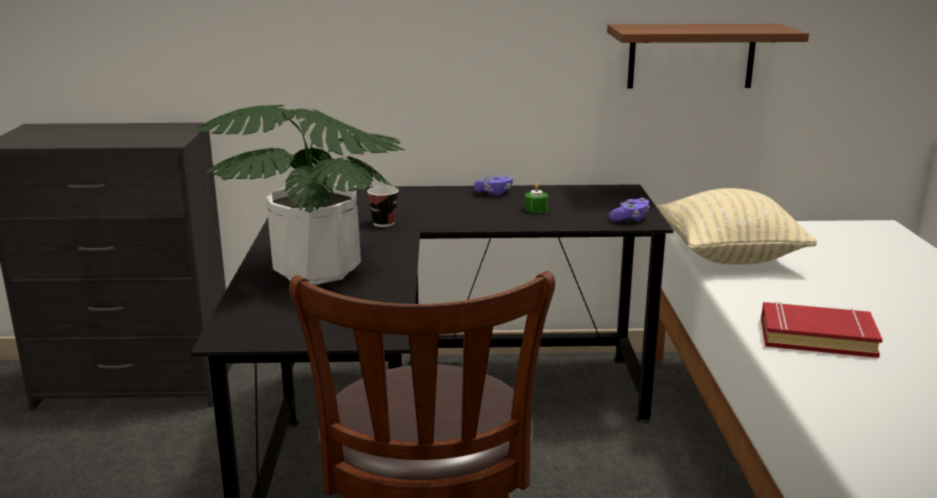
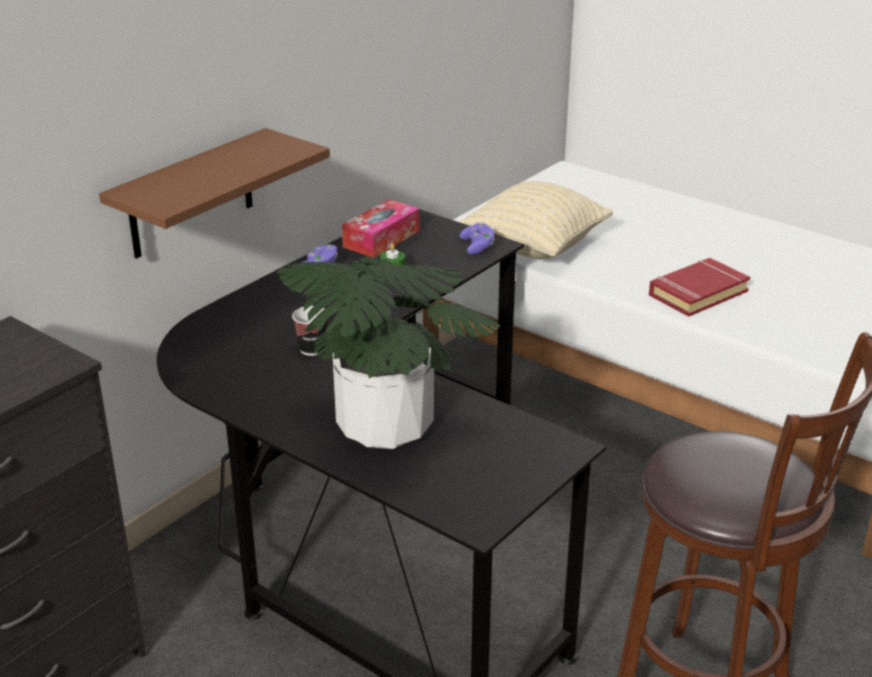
camera: 50 degrees left, 10 degrees up
brown shelf [607,24,809,89] -> brown shelf moved to [99,128,330,259]
none -> tissue box [342,199,419,258]

